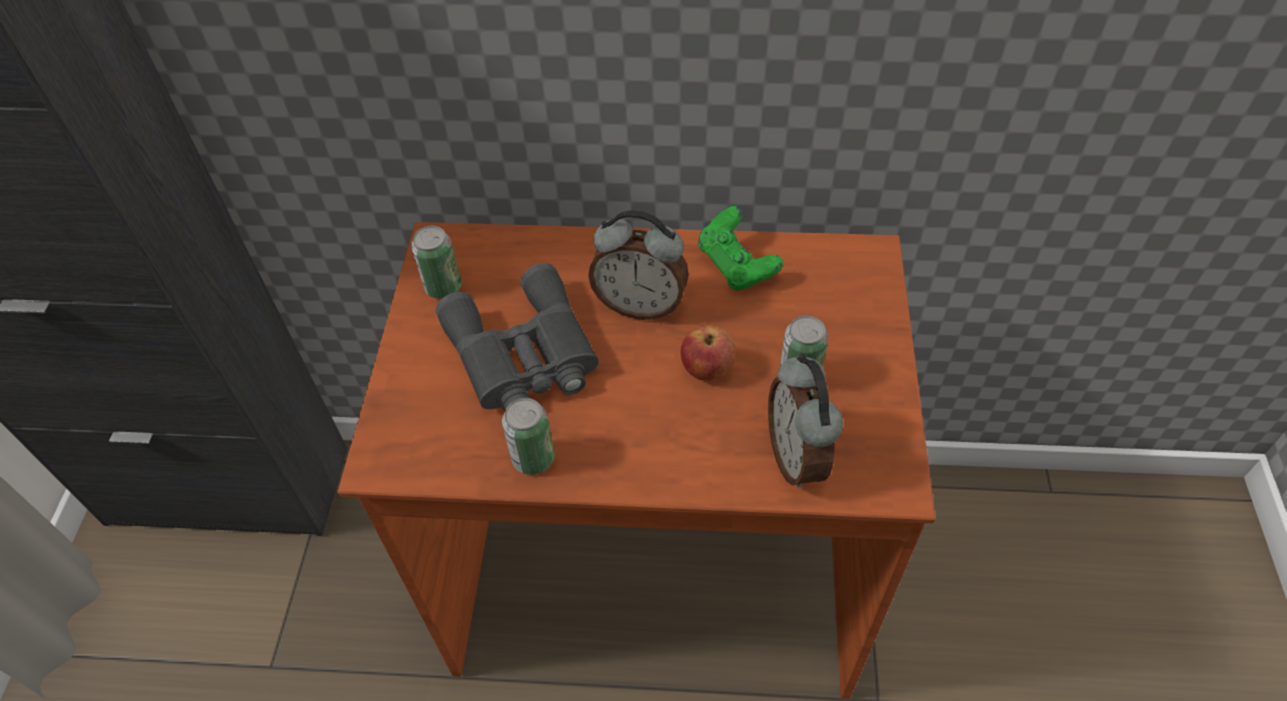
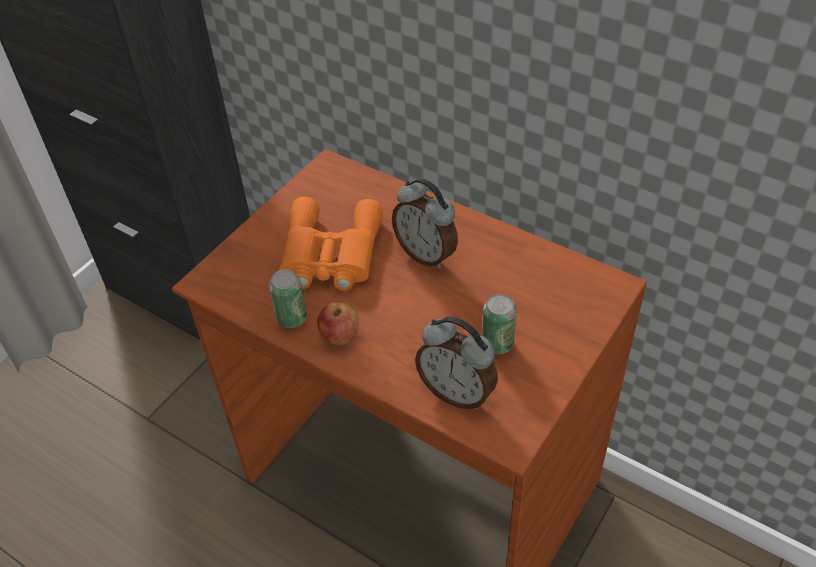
camera: 30 degrees right, 5 degrees down
can [411,226,462,299] -> none
grey binoculars [436,263,599,410] -> orange binoculars [279,197,383,291]
apple [681,325,736,381] -> apple moved to [317,302,359,345]
green game controller [698,206,783,291] -> none
alarm clock [768,354,843,489] -> alarm clock turned 75 degrees counterclockwise [415,317,498,409]

